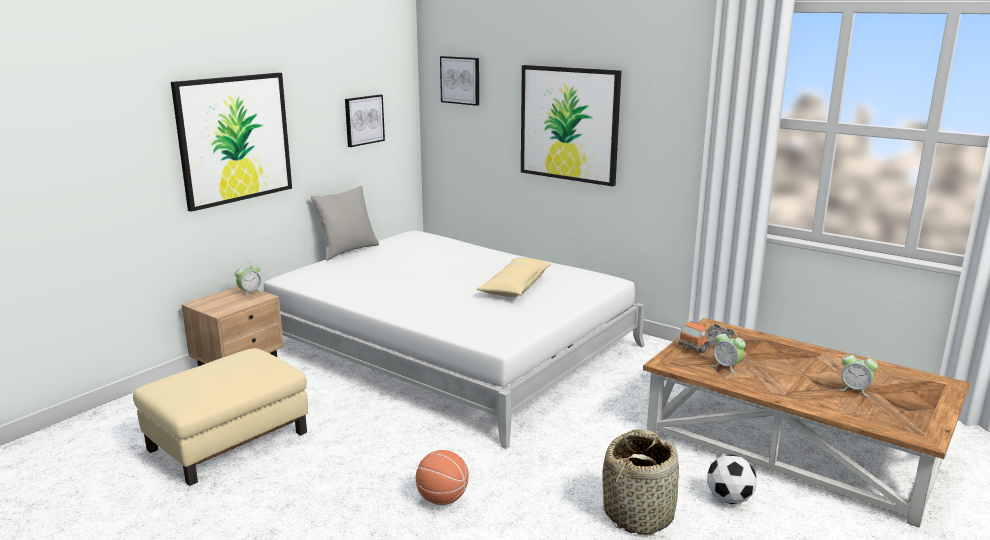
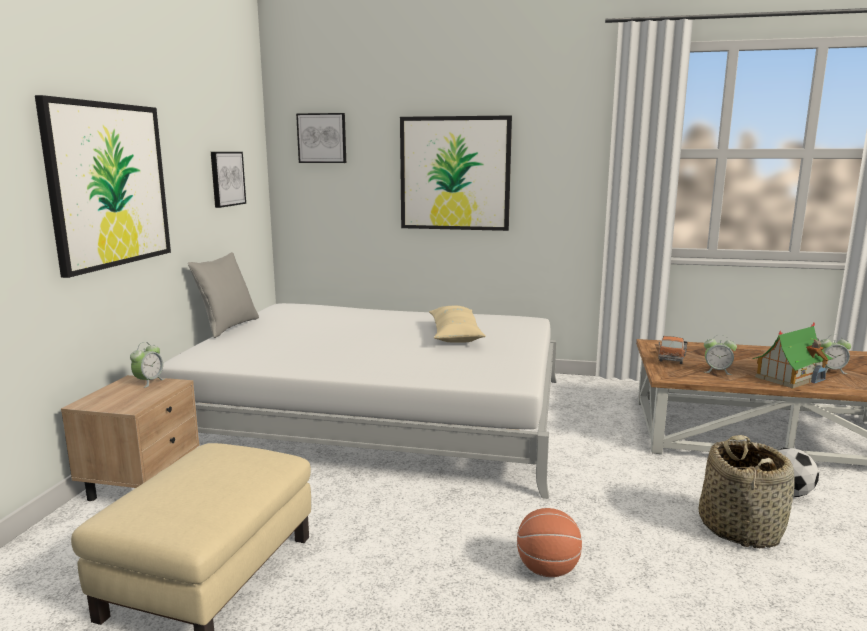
camera: 25 degrees left, 5 degrees down
none -> toy house [752,323,833,389]

